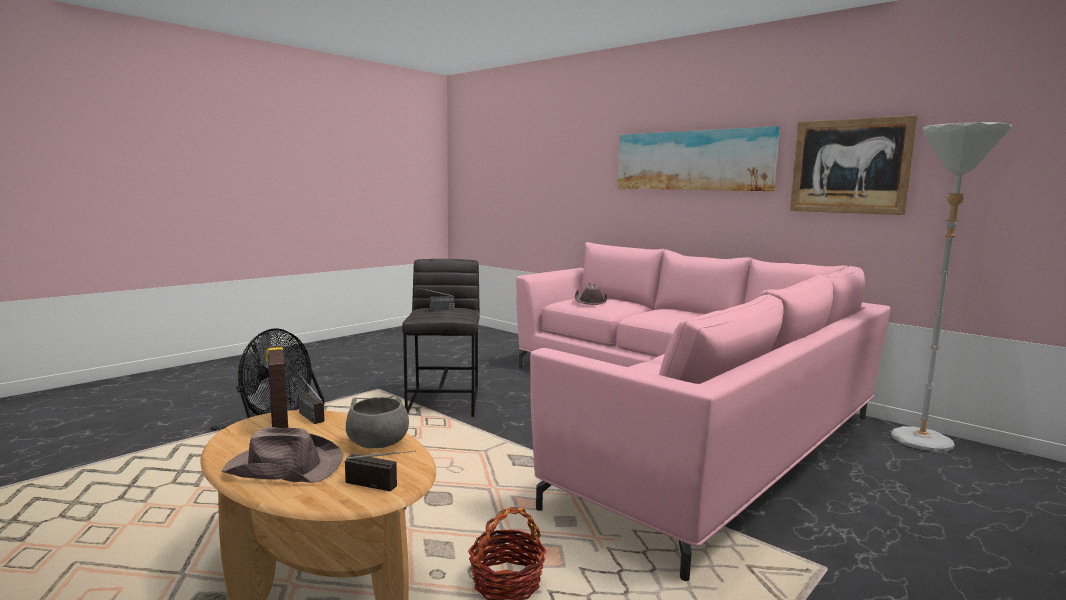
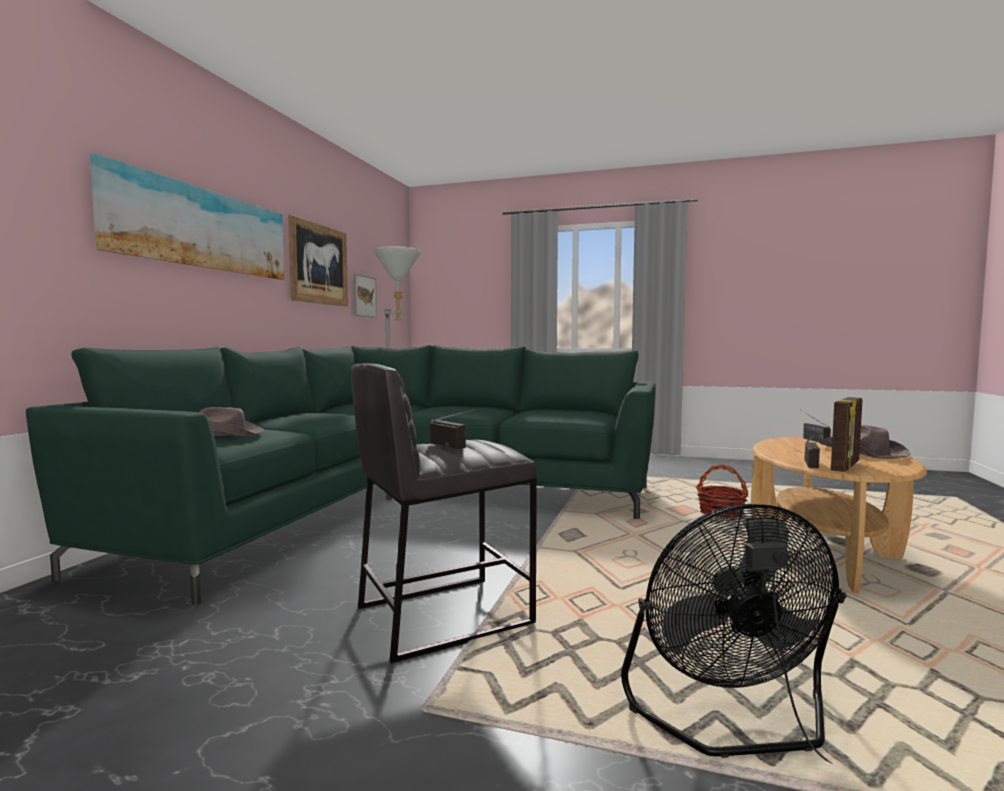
camera: 115 degrees left, 5 degrees down
grey bowl [346,397,409,448] -> none
pink sofa [516,242,891,581] -> green sofa [26,345,656,606]
none -> picture [353,273,377,318]

